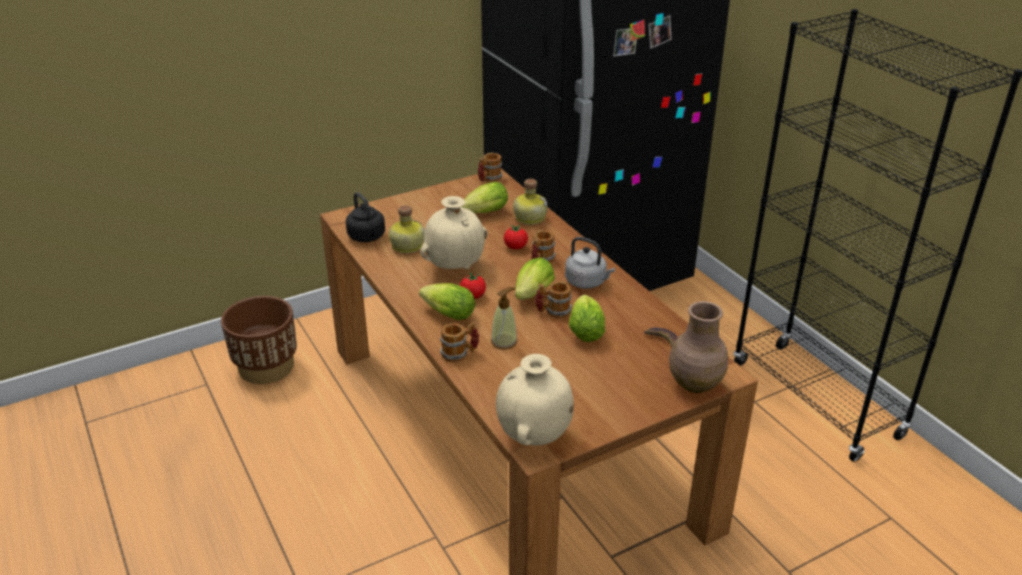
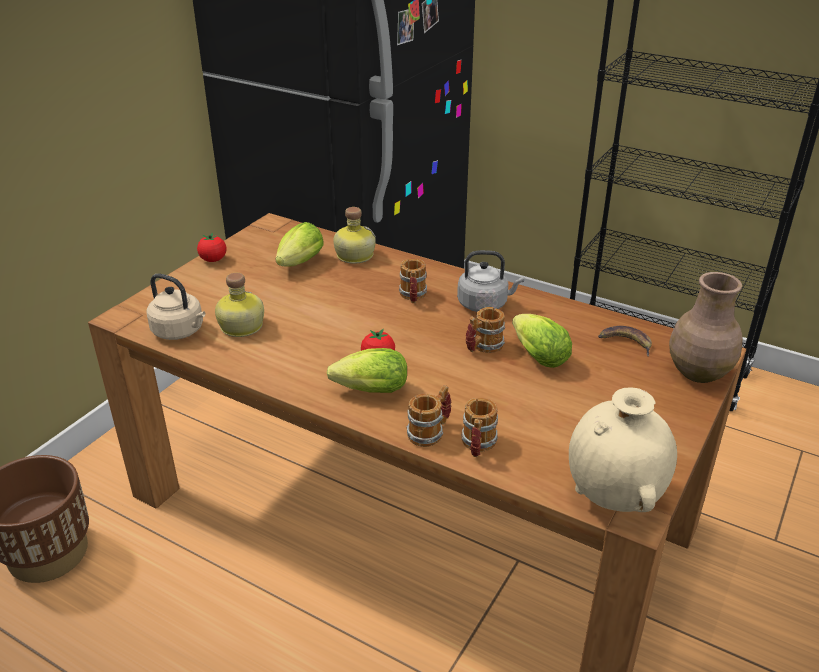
camera: 30 degrees left, 0 degrees up
black kettle [346,192,385,242] -> beige kettle [146,274,205,340]
beige vase [420,196,488,269] -> none
mug [478,153,503,182] -> mug moved to [462,398,498,457]
soap dispenser [491,287,517,350] -> none
tomato [504,225,528,249] -> tomato moved to [197,233,227,262]
lettuce [515,258,555,300] -> none

